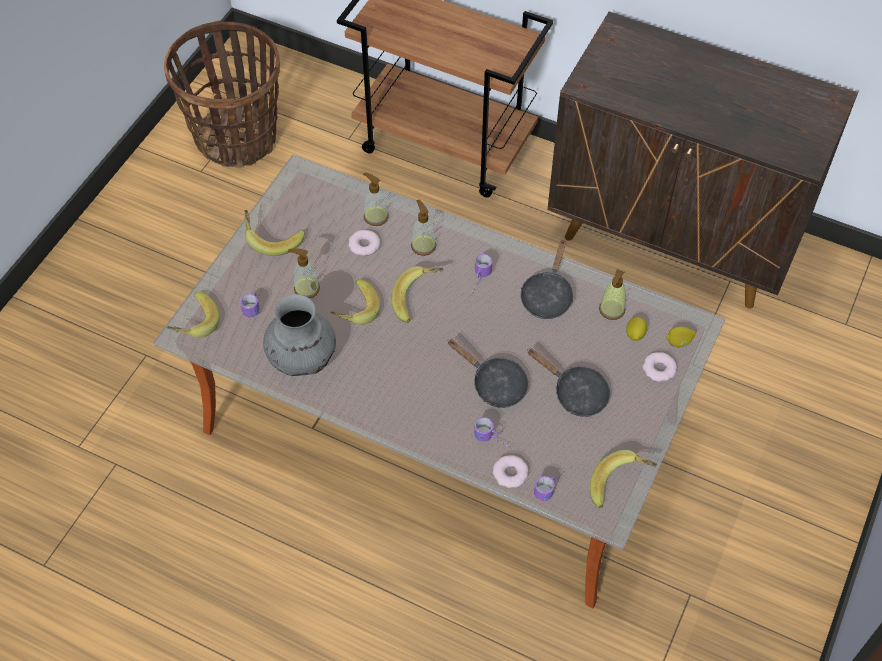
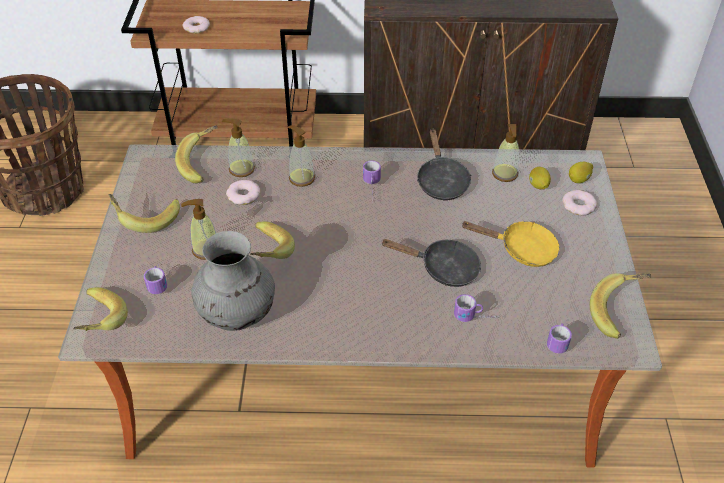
camera: 25 degrees left, 10 degrees down
banana [391,266,443,323] -> banana moved to [175,125,218,183]
donut [492,455,528,488] -> donut moved to [183,16,210,33]
black frying pan [527,349,610,417] -> yellow frying pan [461,221,560,267]

